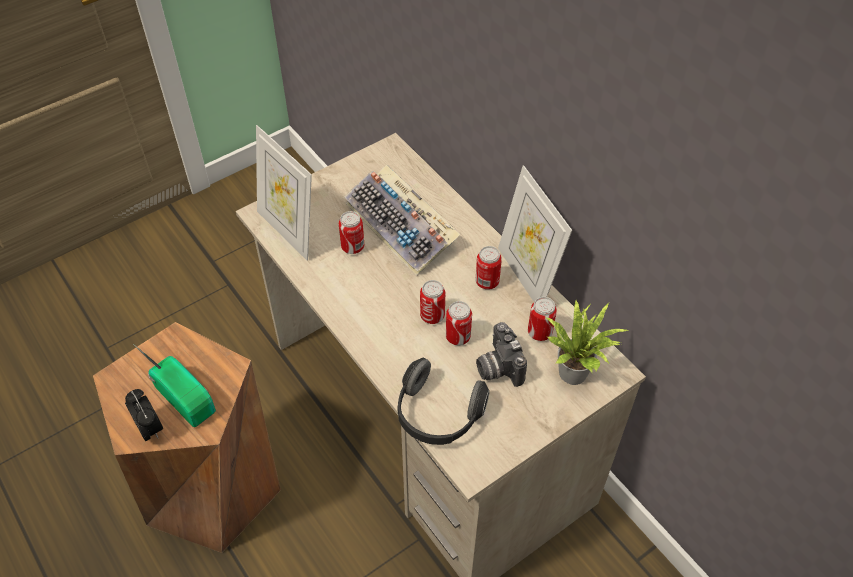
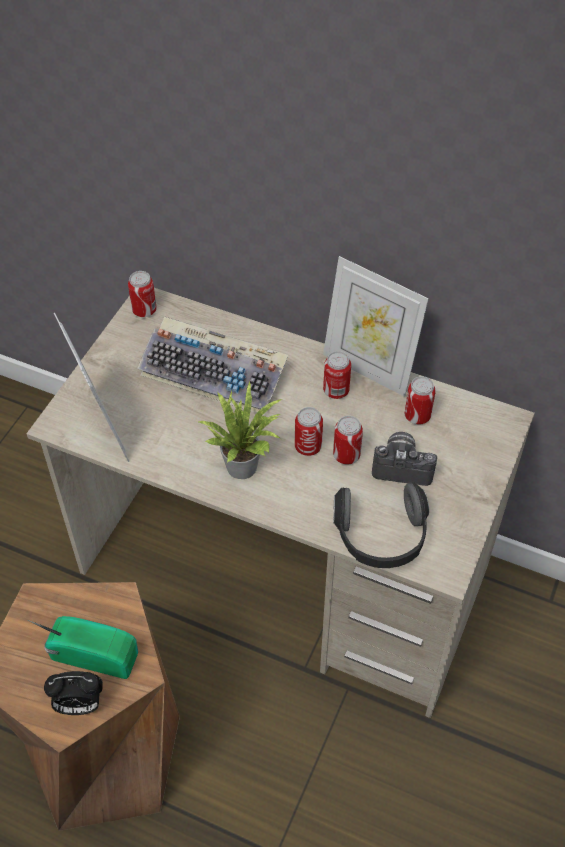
camera: 30 degrees left, 0 degrees up
alarm clock [125,389,163,441] -> alarm clock turned 150 degrees clockwise [44,671,103,715]
picture frame [256,125,312,261] -> picture frame turned 135 degrees counterclockwise [54,312,129,462]
can [339,211,364,254] -> can moved to [128,271,157,317]
camera [476,322,527,387] -> camera turned 150 degrees clockwise [372,432,437,486]
potted plant [546,301,630,385] -> potted plant moved to [197,382,281,479]

